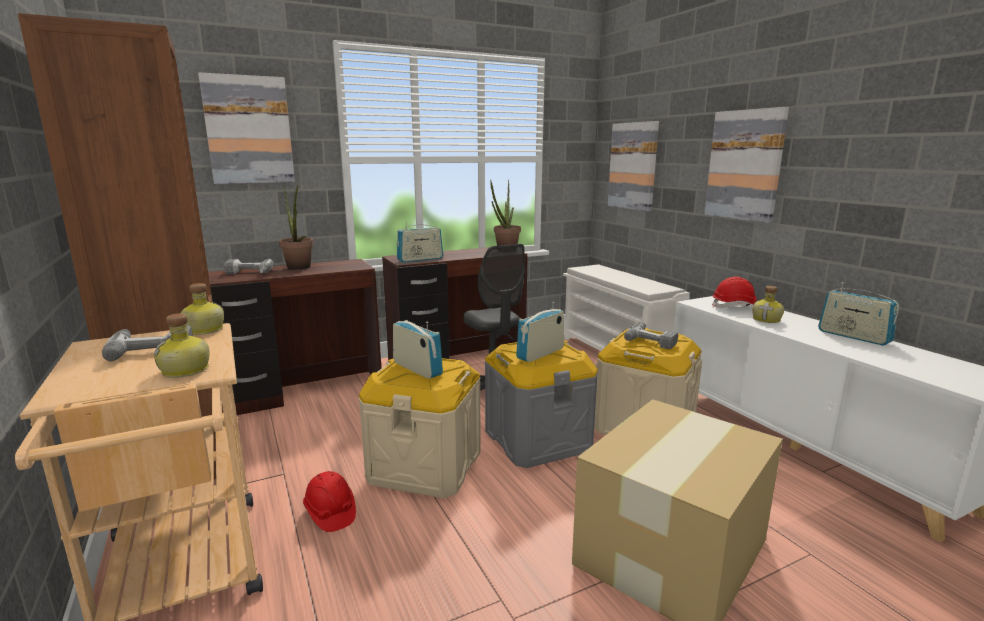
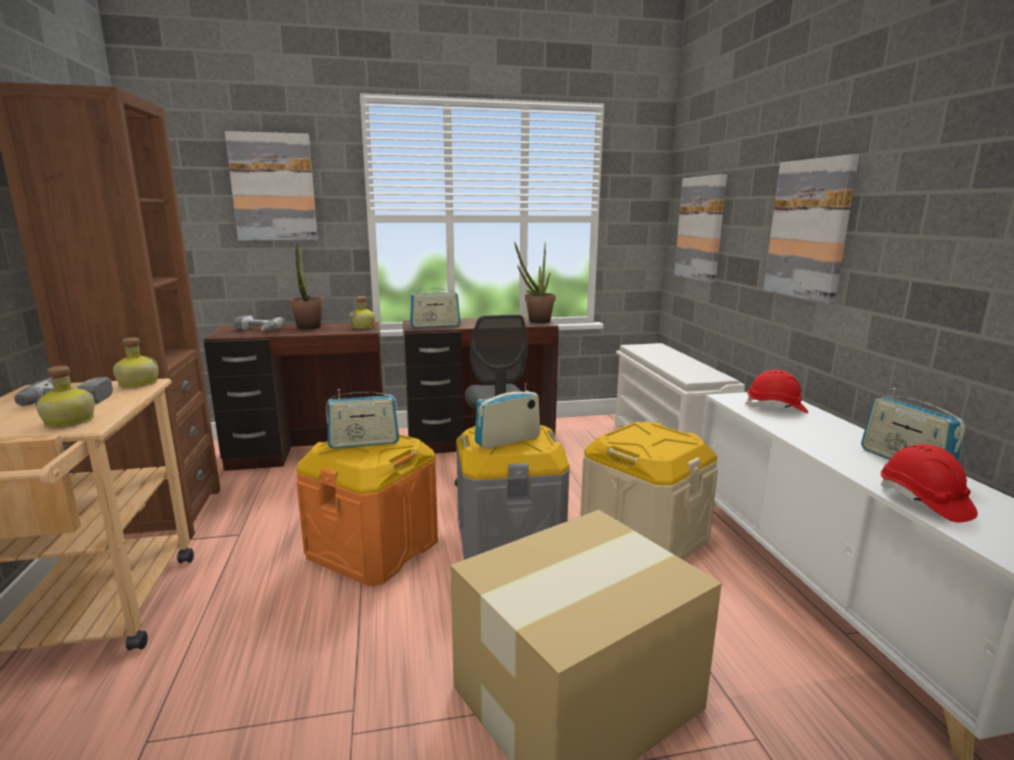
camera: 15 degrees right, 0 degrees up
red hard hat [303,471,356,532] -> red hard hat moved to [881,444,978,522]
beige storage box [359,358,481,498] -> orange storage box [296,434,438,586]
radio [393,320,443,379] -> radio turned 105 degrees clockwise [326,389,399,449]
power drill [624,323,678,349] -> none
bottle [752,286,784,323] -> bottle moved to [349,297,375,329]

